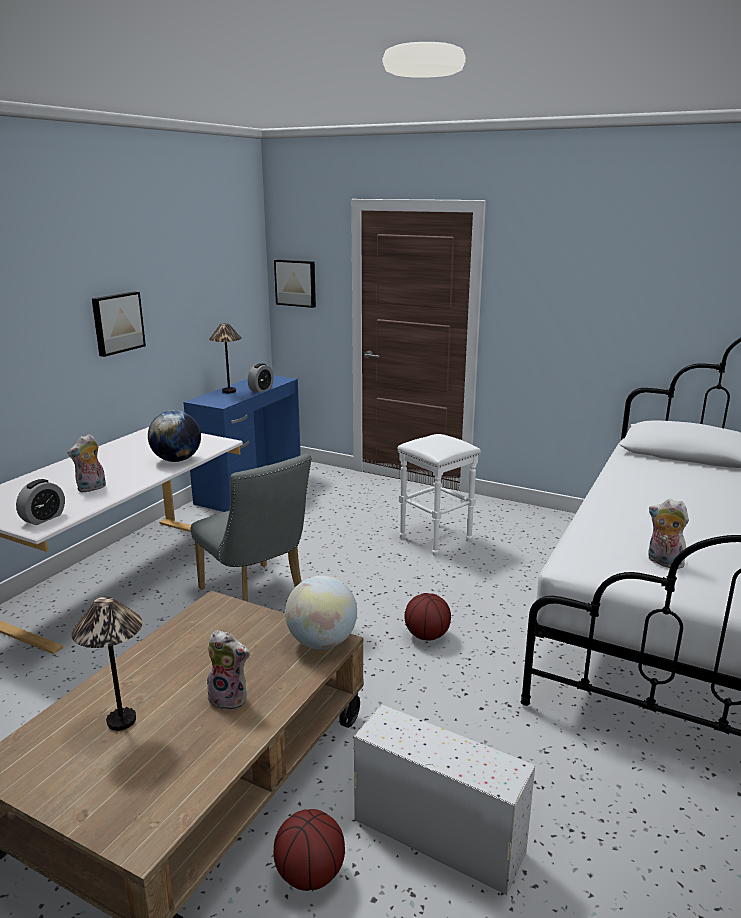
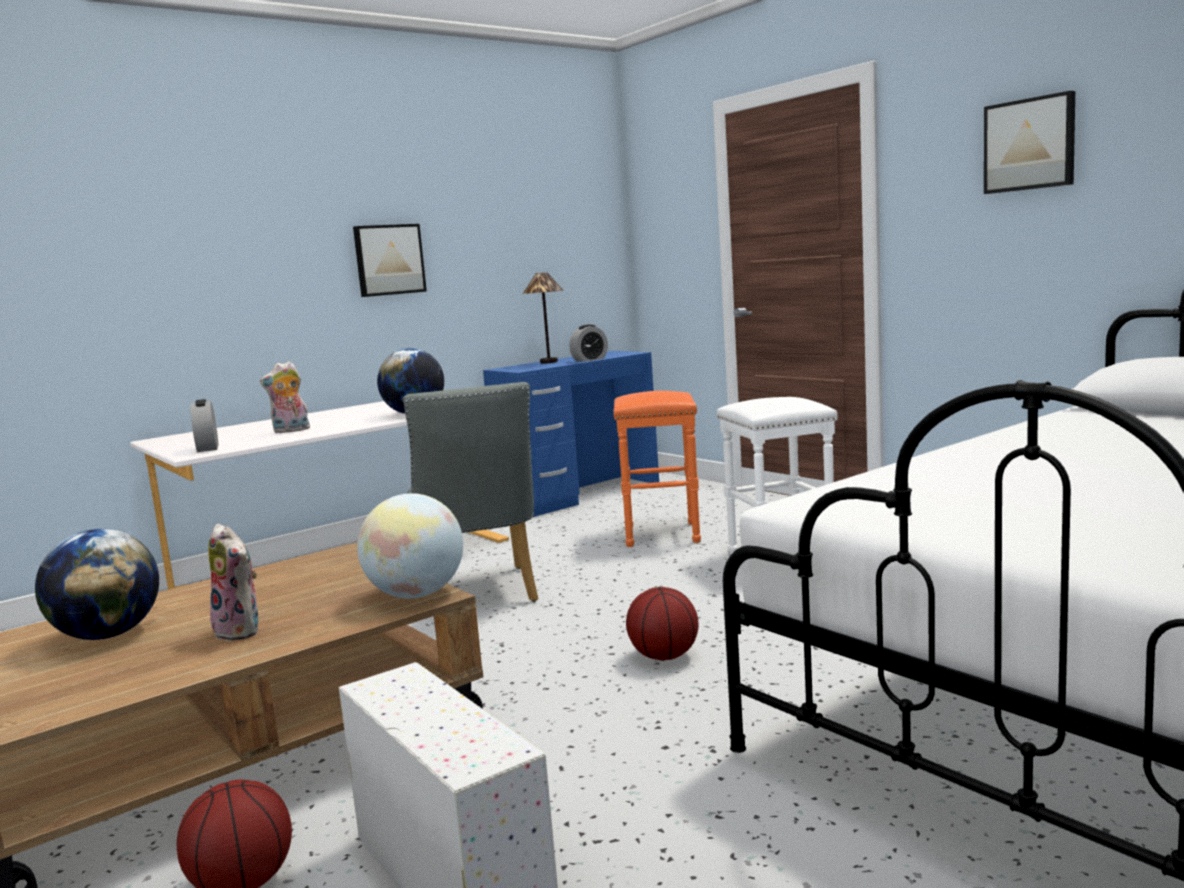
camera: 25 degrees right, 10 degrees down
alarm clock [16,479,65,525] -> alarm clock turned 105 degrees clockwise [190,399,219,452]
table lamp [72,596,143,731] -> globe [35,529,159,640]
picture [274,259,316,308] -> picture moved to [984,91,1075,194]
plush toy [648,499,689,569] -> none
none -> orange stool [613,391,701,547]

